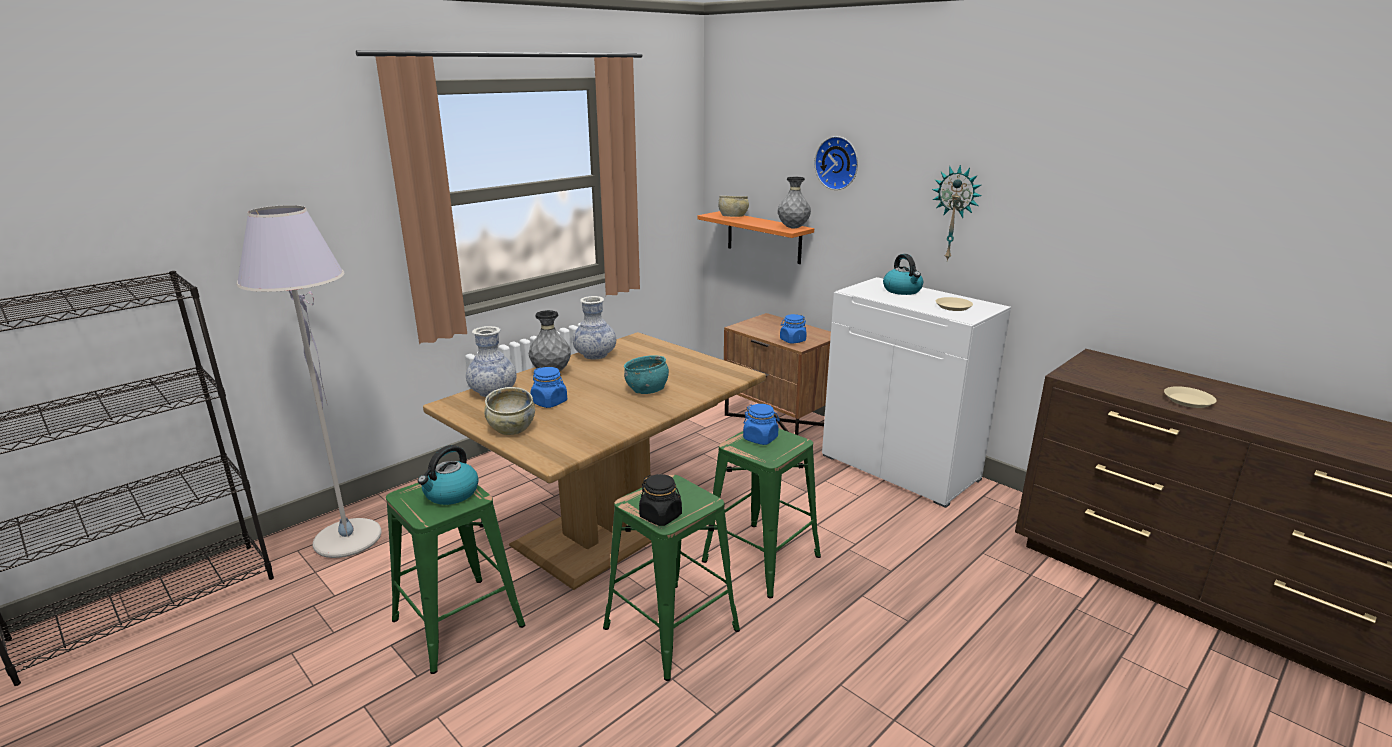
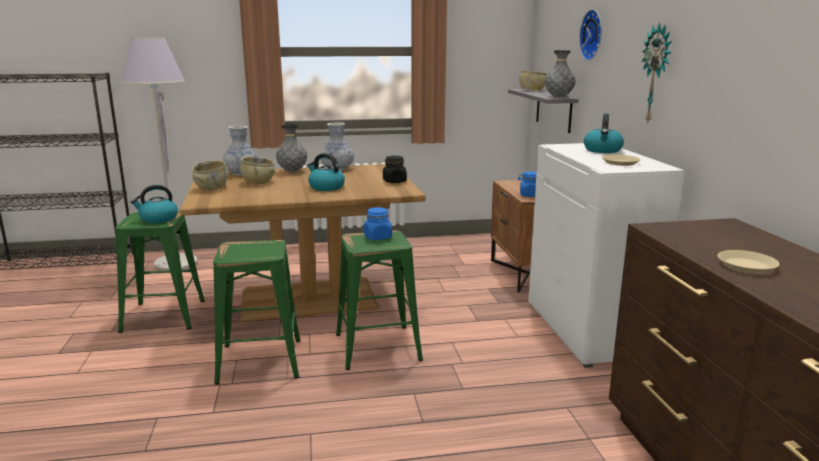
camera: 35 degrees right, 5 degrees down
blue jar [530,367,567,408] -> beige bowl [240,157,275,184]
turquoise bowl [624,355,669,394] -> kettle [307,153,345,191]
black jar [639,474,682,526] -> black jar moved to [383,156,407,183]
orange shelf [697,211,814,264] -> grey shelf [508,89,579,133]

